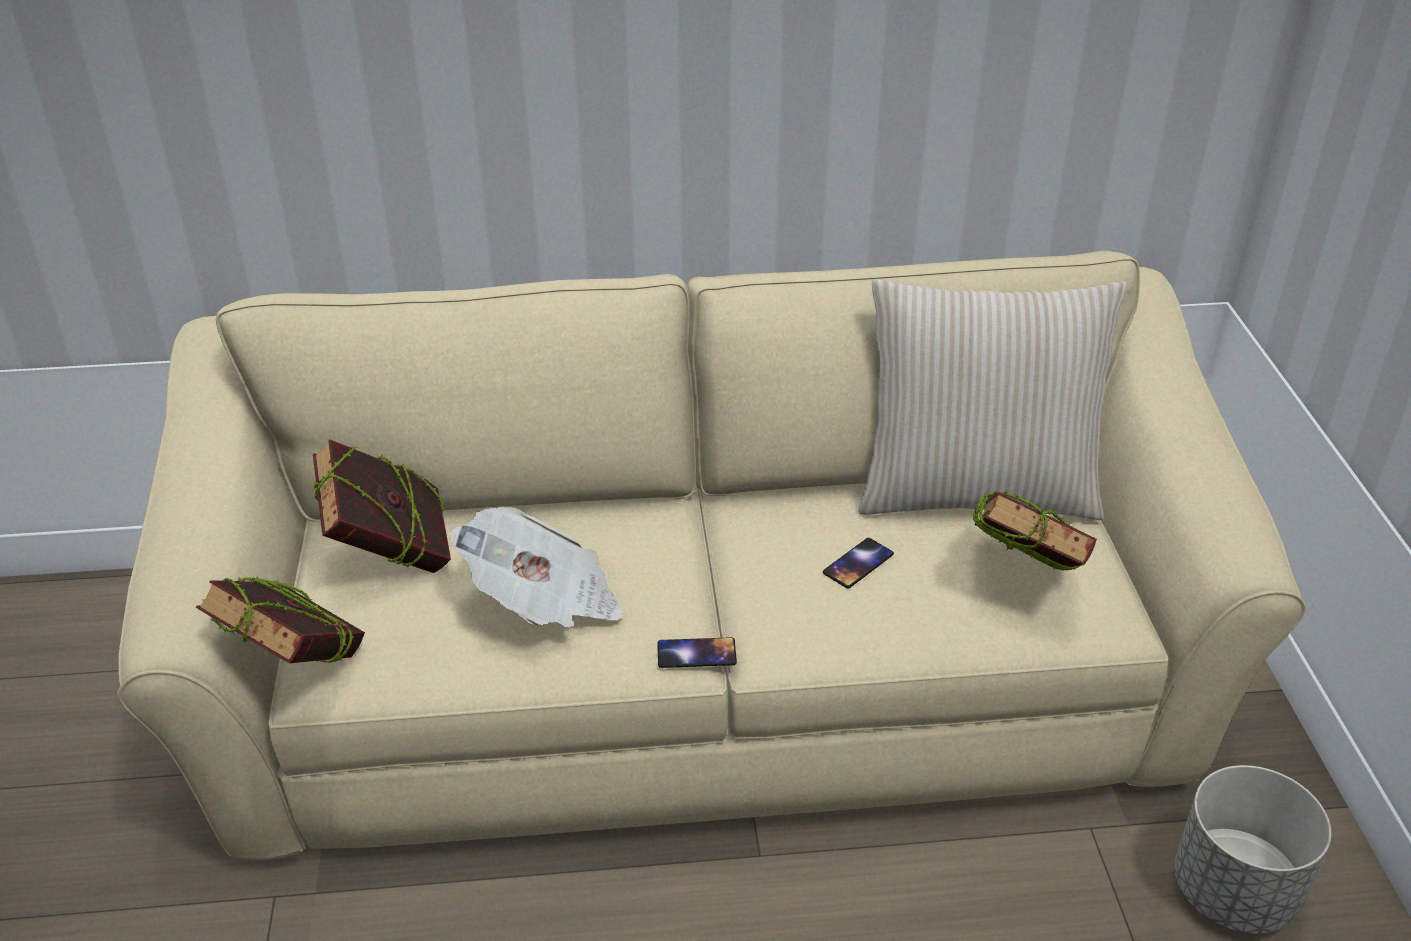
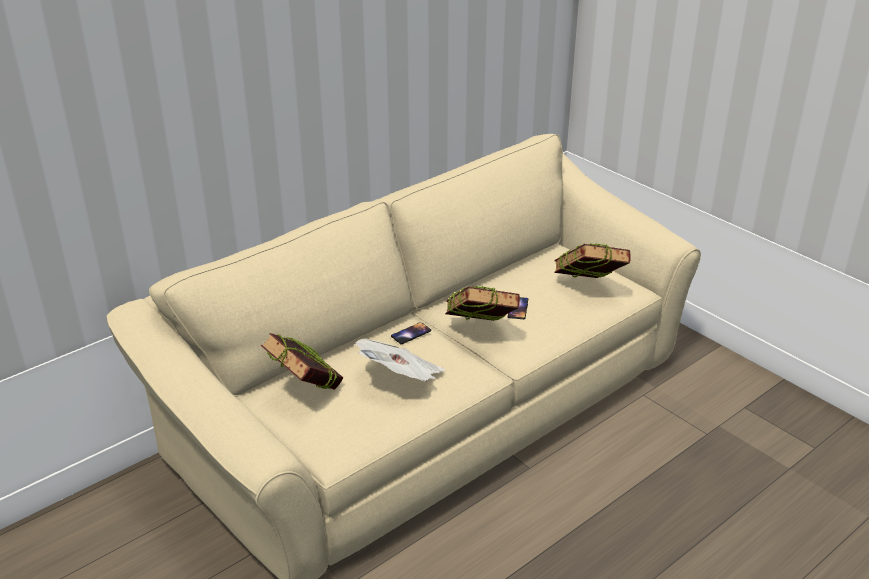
camera: 35 degrees left, 5 degrees down
book [196,577,365,663] -> book moved to [445,286,520,321]
phone [657,637,737,668] -> phone moved to [391,322,431,344]
beige pillow [859,279,1127,520] -> none
grey planter [1174,765,1331,934] -> none

